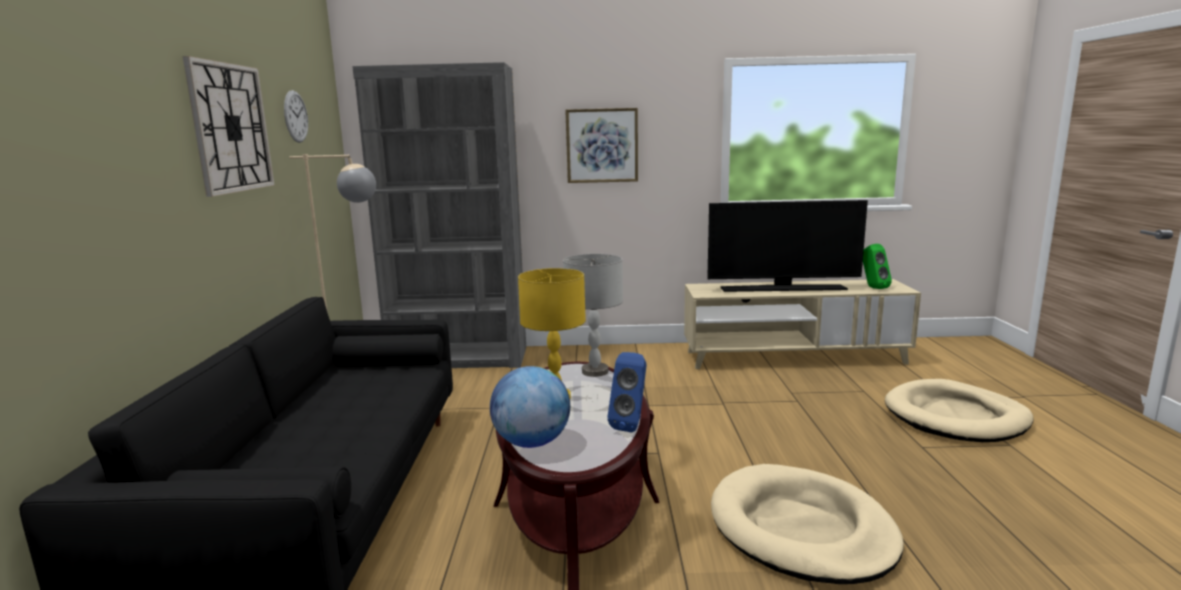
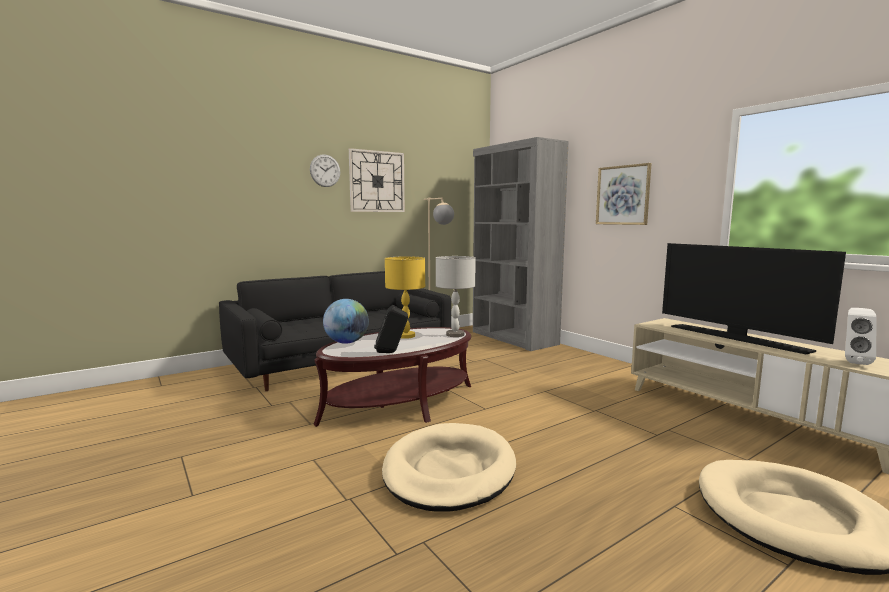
camera: 55 degrees right, 5 degrees down
wall clock [284,90,308,143] -> wall clock moved to [310,154,340,187]
blue speaker [607,352,646,433] -> black speaker [374,305,408,353]
green speaker [863,244,892,289] -> white speaker [845,308,876,365]

